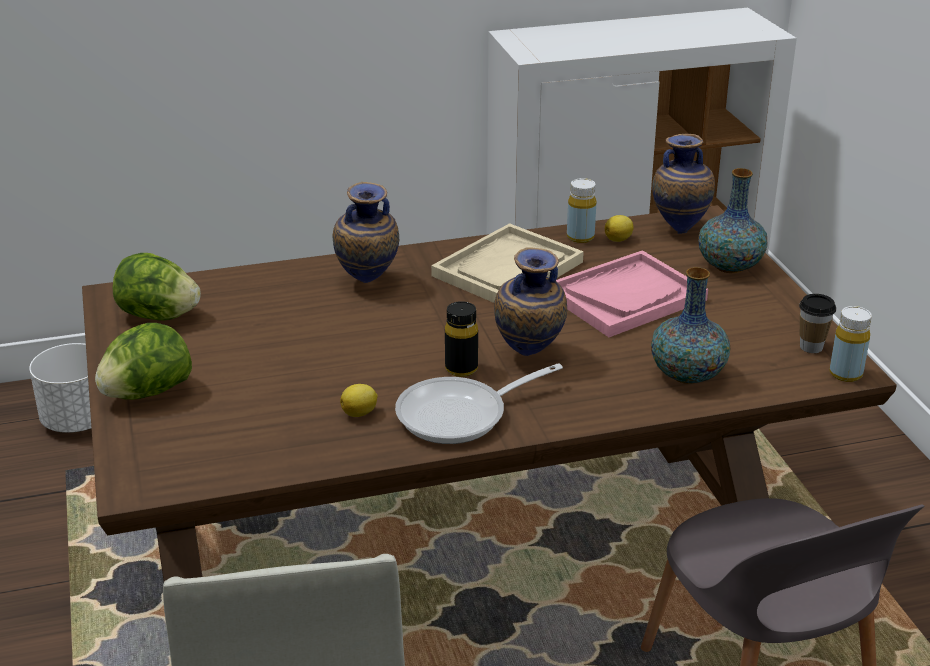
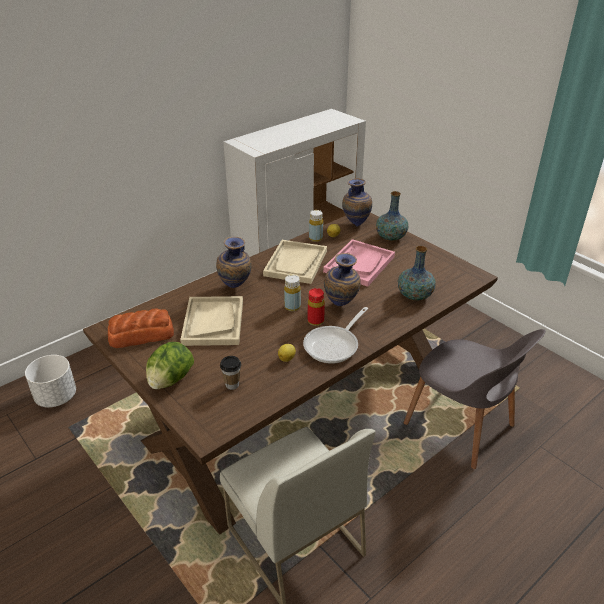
camera: 25 degrees left, 5 degrees up
lettuce [113,253,201,320] -> bread [108,309,174,348]
black bottle [445,301,478,377] -> red bottle [308,288,325,326]
cup [799,294,836,353] -> cup moved to [220,356,241,390]
yellow bottle [829,306,872,382] -> yellow bottle moved to [284,275,301,311]
none -> beige tray [180,296,243,346]

